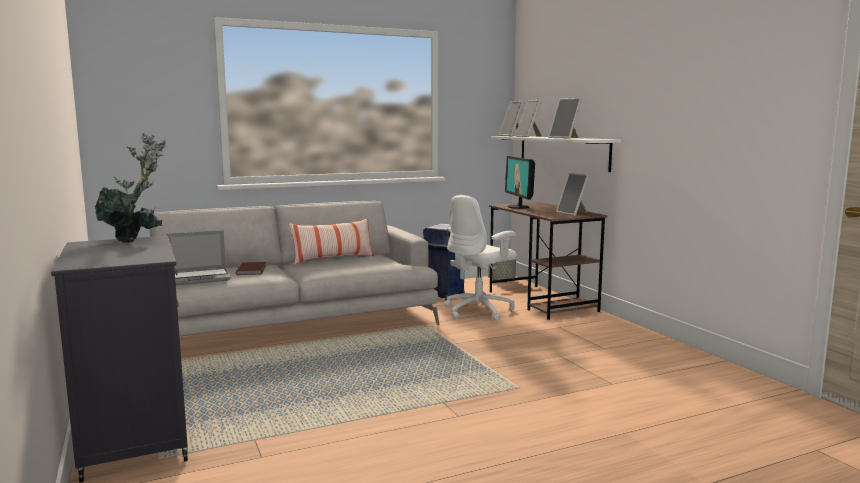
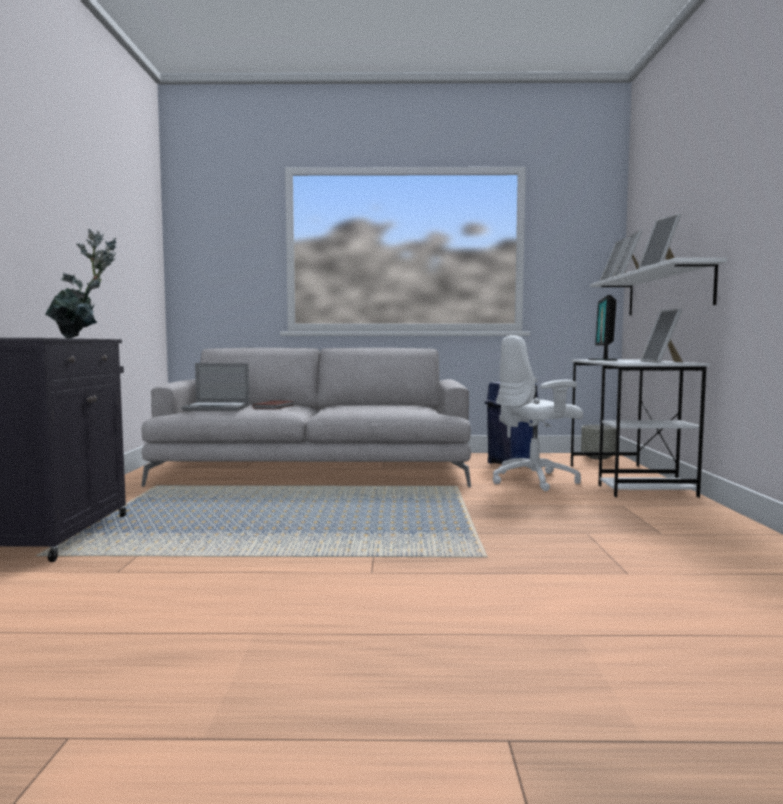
camera: 25 degrees right, 5 degrees down
pillow [289,218,374,264] -> none
brown desk [489,202,608,320] -> white desk [571,359,710,497]

